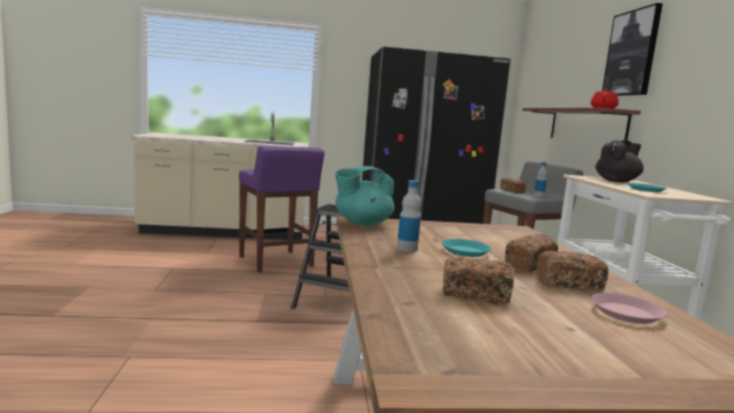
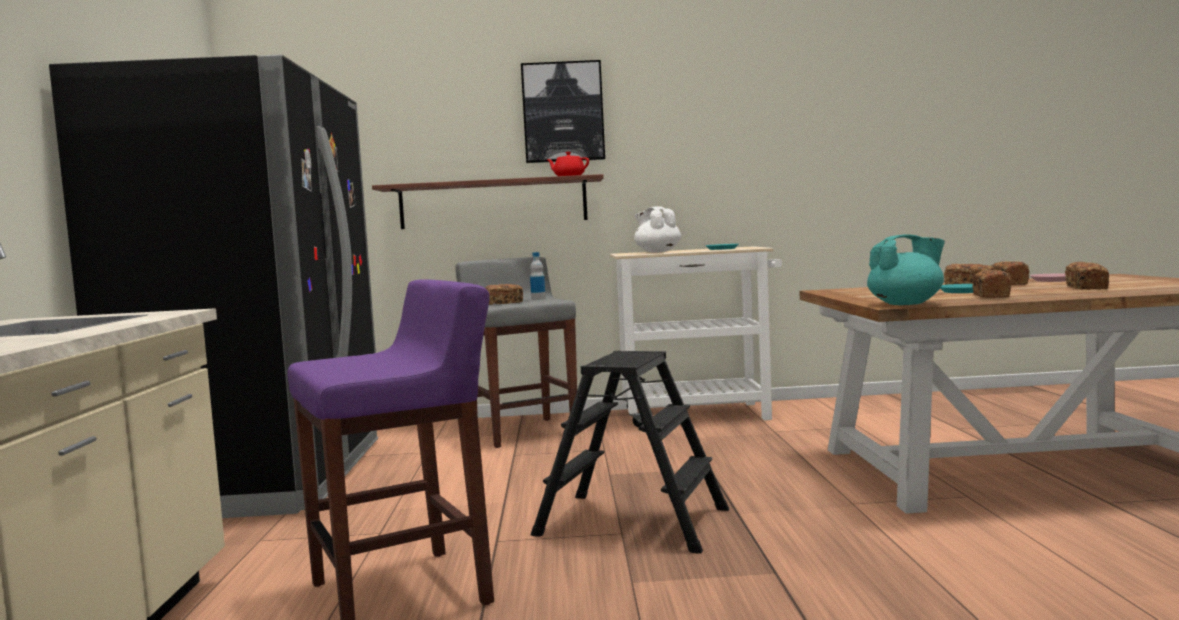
camera: 85 degrees left, 5 degrees down
turquoise teapot [335,166,395,226] -> turquoise teapot turned 75 degrees counterclockwise [867,235,945,305]
bottle [397,180,421,252] -> bread [972,270,1011,298]
black teapot [595,140,644,182] -> white teapot [634,206,681,253]

